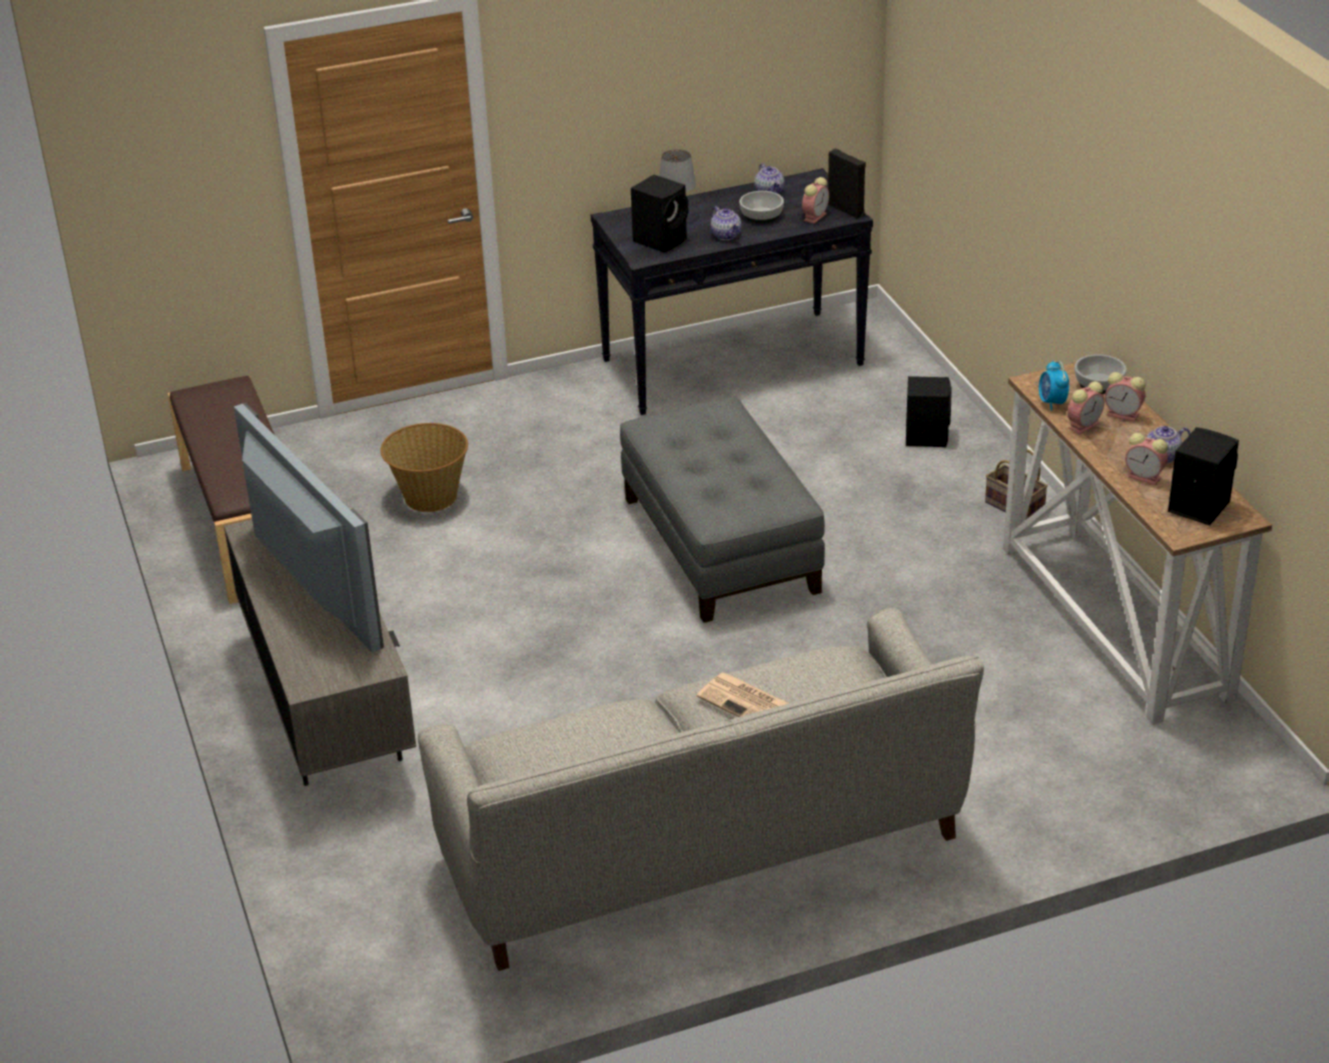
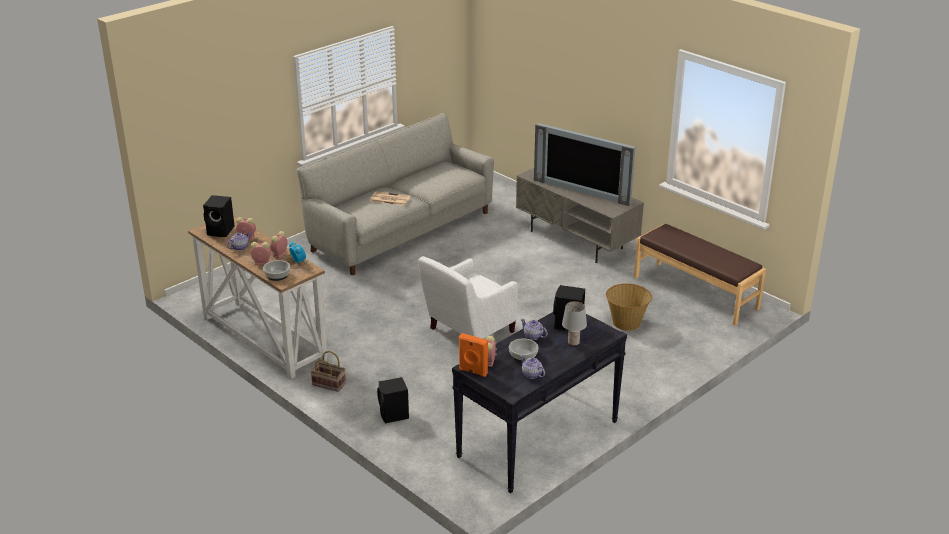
camera: 155 degrees right, 5 degrees down
grey ottoman [620,397,825,623] -> white armchair [418,256,518,339]
black speaker [828,148,866,219] -> orange speaker [459,333,488,377]

